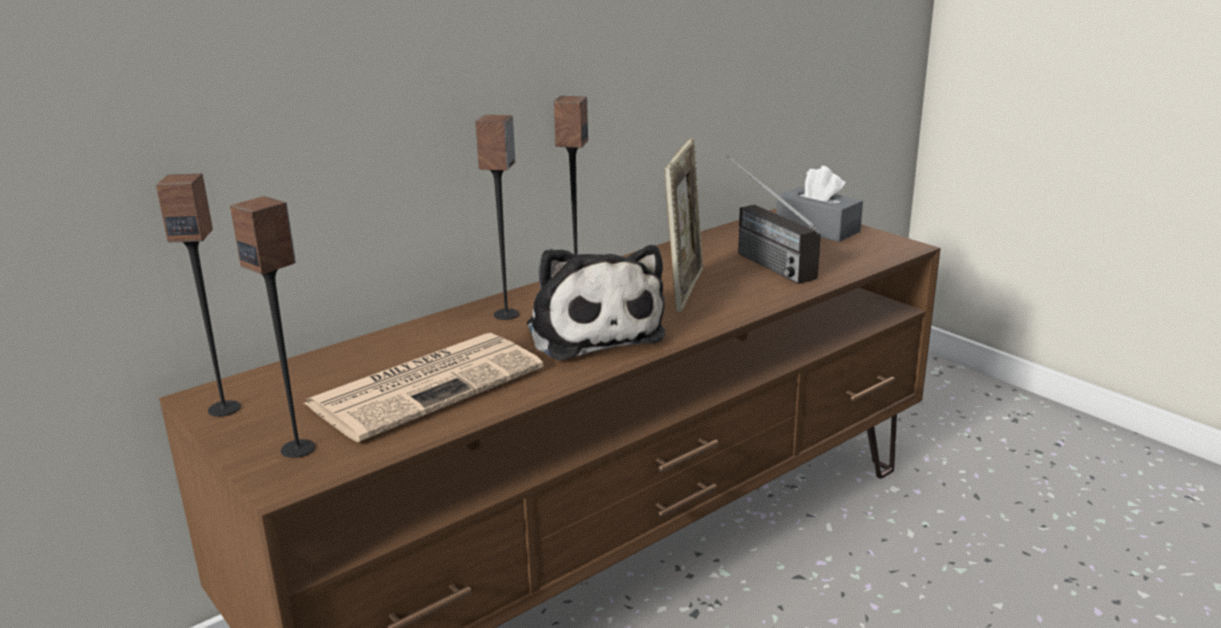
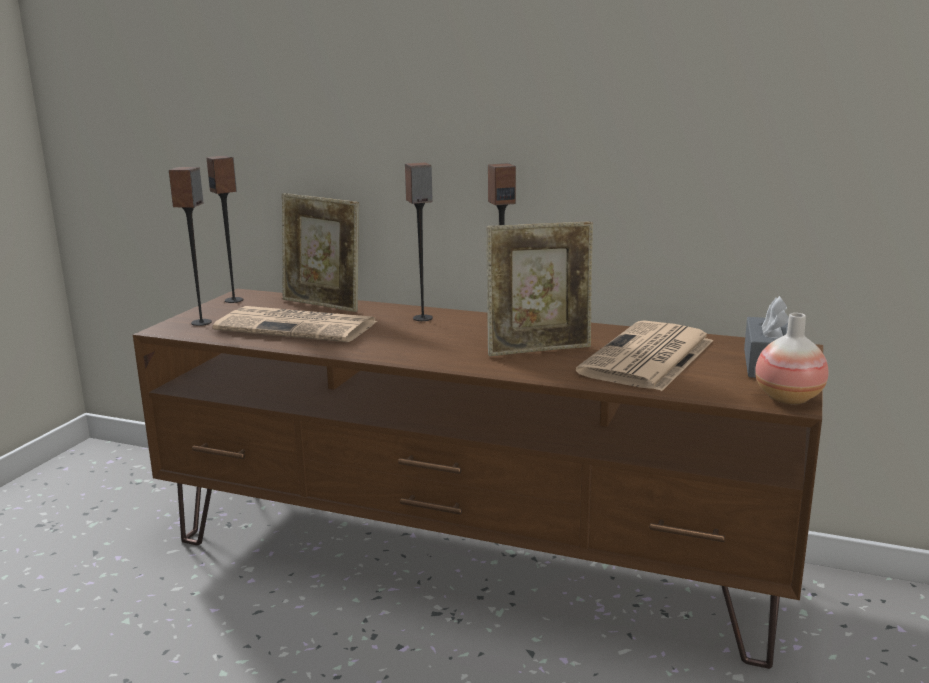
camera: 60 degrees right, 5 degrees down
plush toy [527,245,666,361] -> none
radio [727,155,821,284] -> newspaper [576,320,713,391]
none -> picture frame [282,193,359,312]
none -> vase [755,313,829,404]

